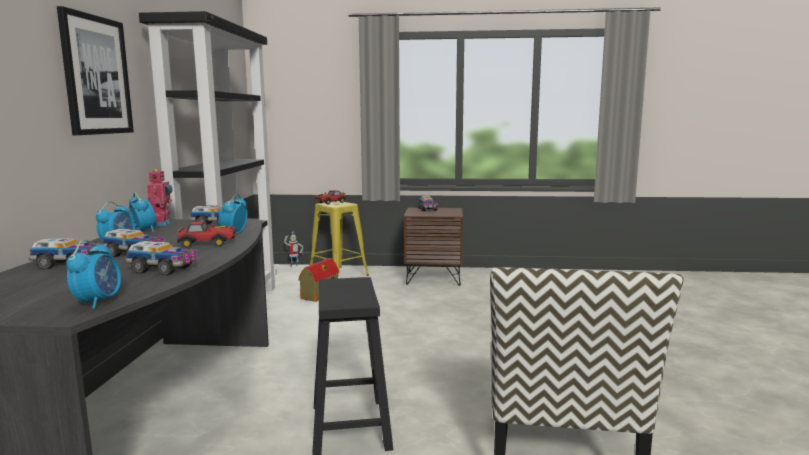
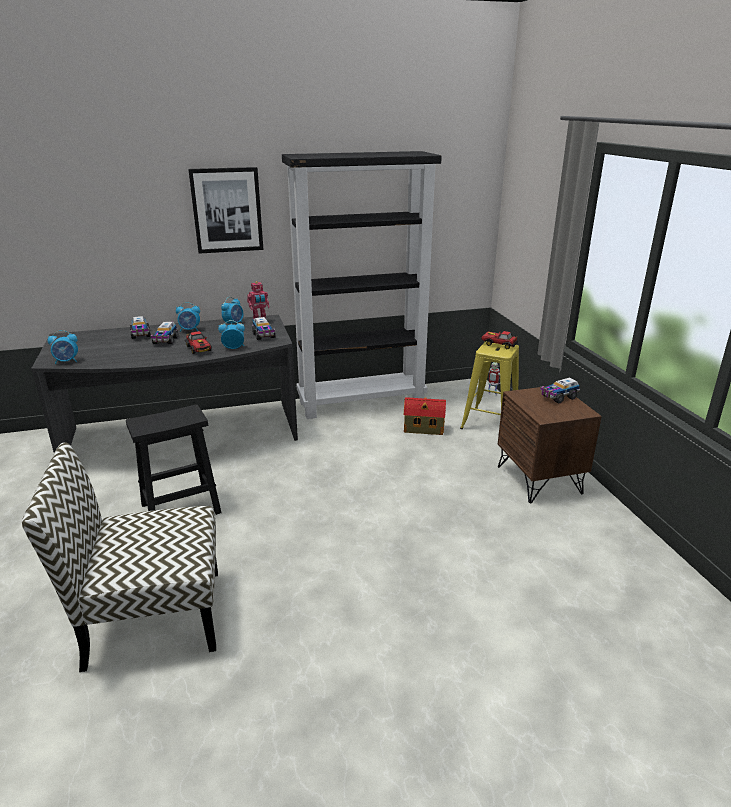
camera: 70 degrees right, 15 degrees up
toy truck [125,241,197,276] -> none

